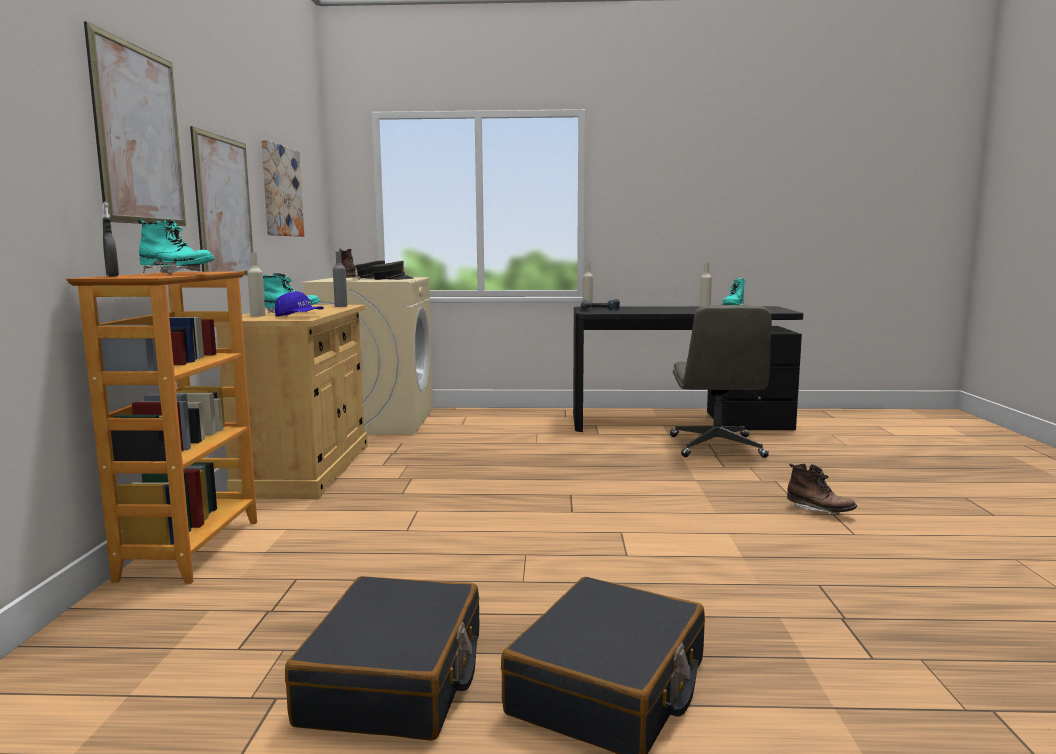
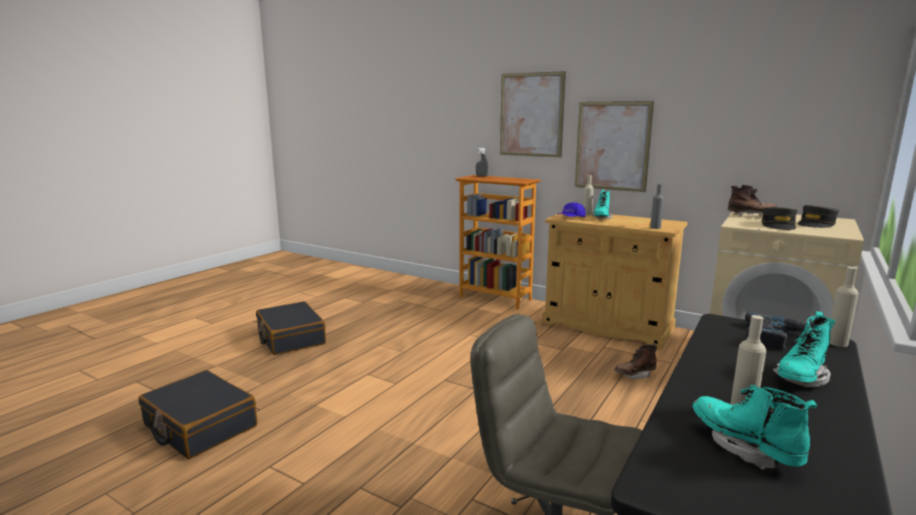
camera: 120 degrees right, 5 degrees up
turquoise boot [138,219,215,274] -> turquoise boot moved to [773,312,835,387]
picture [261,140,304,237] -> none
black suitcase [285,576,479,741] -> black suitcase moved to [139,370,257,459]
brown boot [787,463,857,515] -> brown boot moved to [615,343,657,379]

